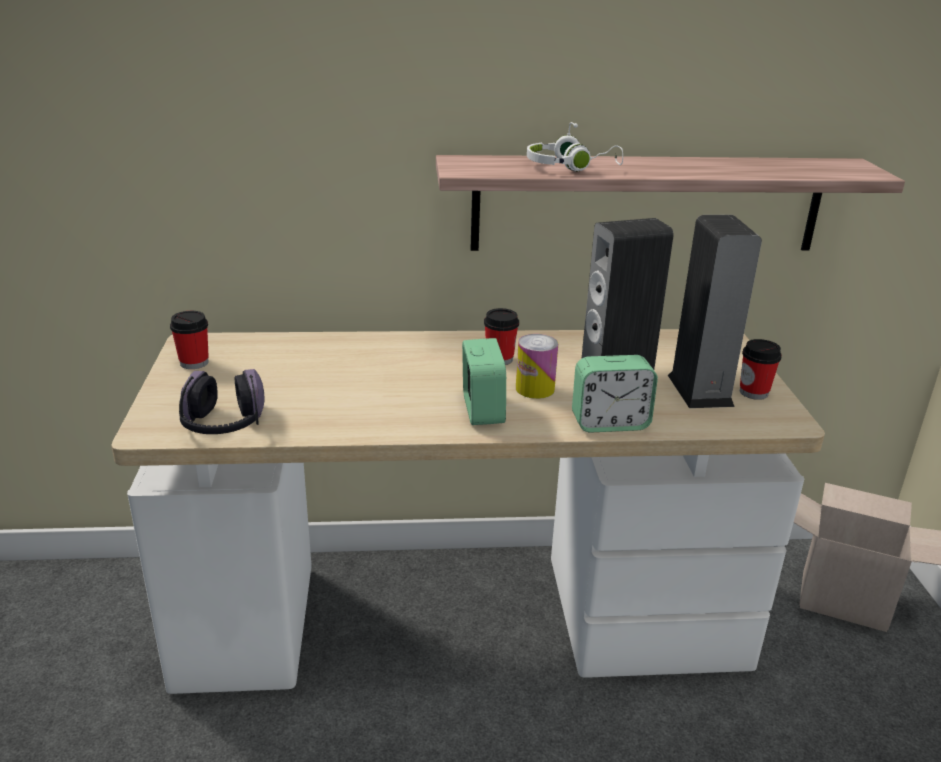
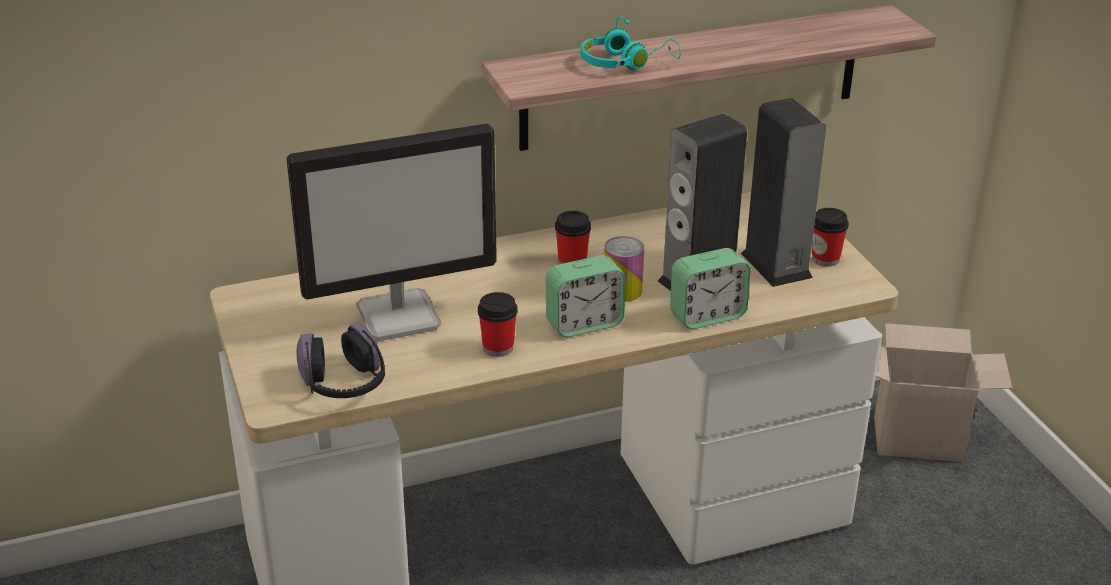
camera: 15 degrees left, 5 degrees up
cup [170,311,209,369] -> cup moved to [478,292,518,357]
alarm clock [462,338,506,425] -> alarm clock turned 90 degrees clockwise [546,255,625,337]
white headphones [527,122,623,172] -> turquoise headphones [580,16,681,70]
none -> monitor [286,123,497,341]

